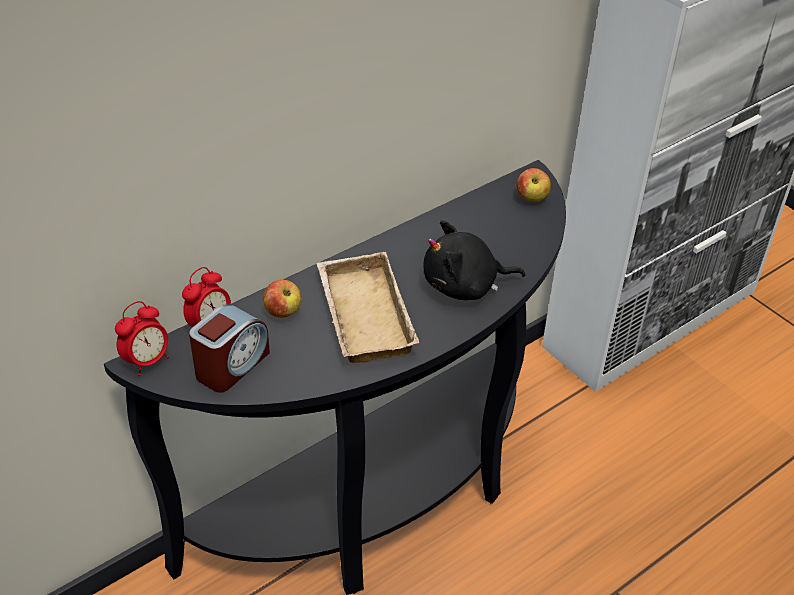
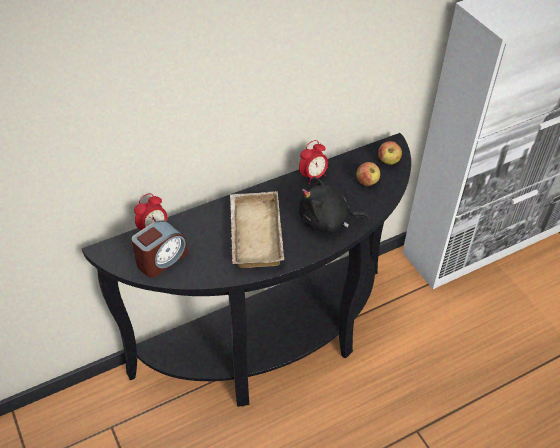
camera: 10 degrees right, 5 degrees up
alarm clock [115,301,169,376] -> alarm clock moved to [299,140,328,184]
apple [263,280,302,318] -> apple moved to [356,162,380,186]

